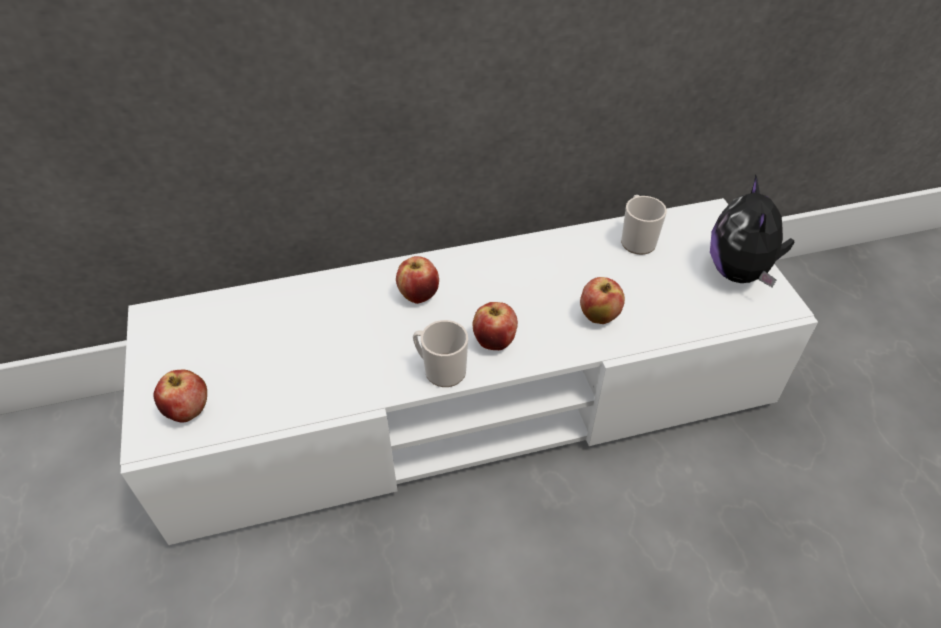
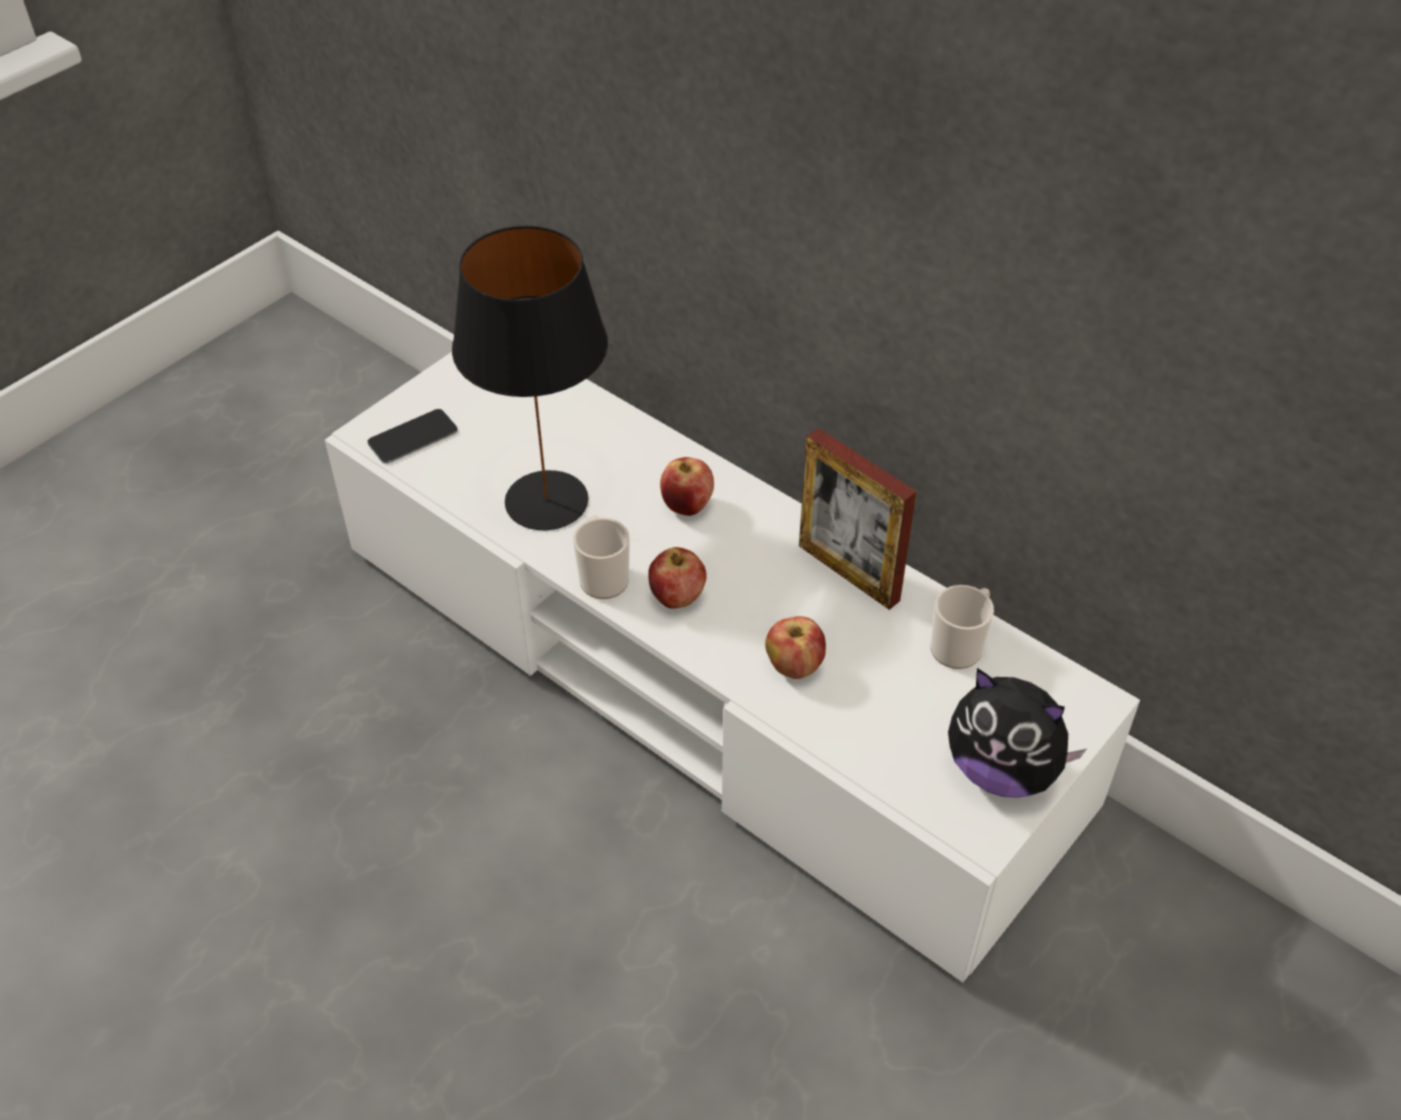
camera: 55 degrees right, 0 degrees up
apple [153,370,207,422] -> phone [367,409,458,464]
plush toy [710,174,795,288] -> plush toy turned 120 degrees counterclockwise [948,668,1087,798]
none -> black table lamp [452,226,608,530]
none -> picture frame [799,428,917,610]

